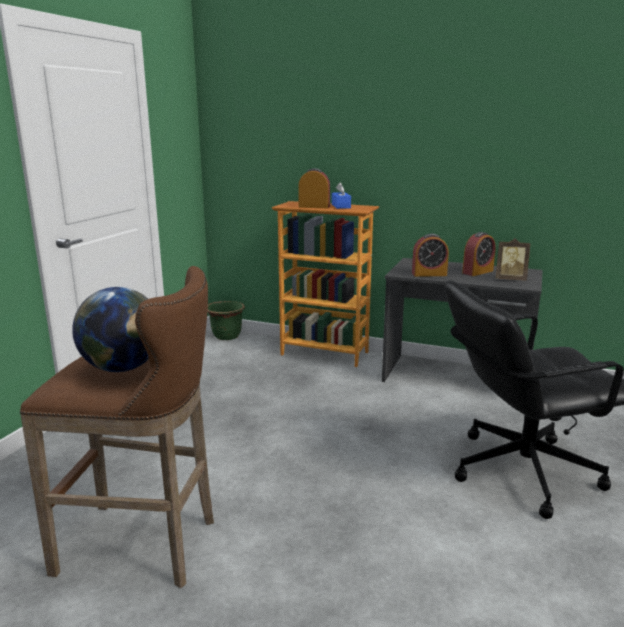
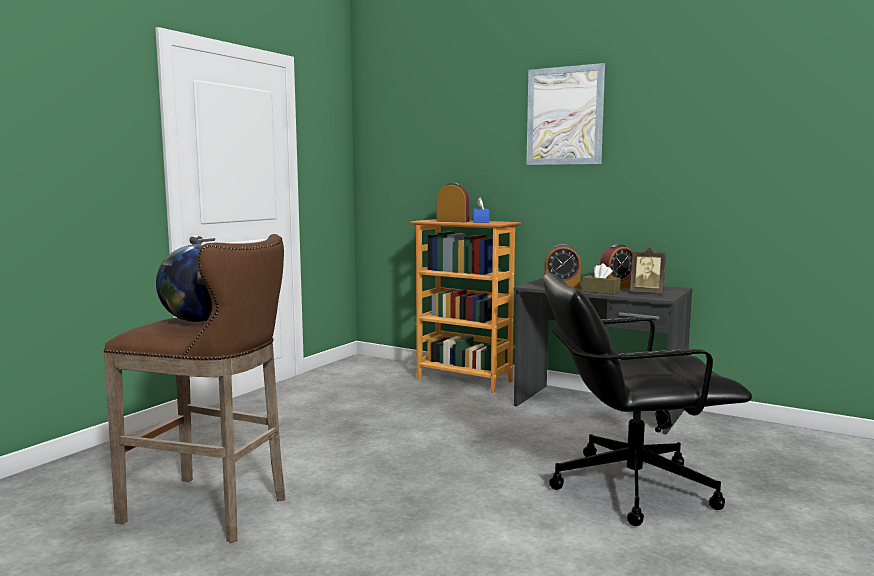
camera: 10 degrees right, 10 degrees down
green planter [207,301,245,340] -> none
none -> picture [526,63,605,165]
none -> brown tissue box [582,263,621,295]

